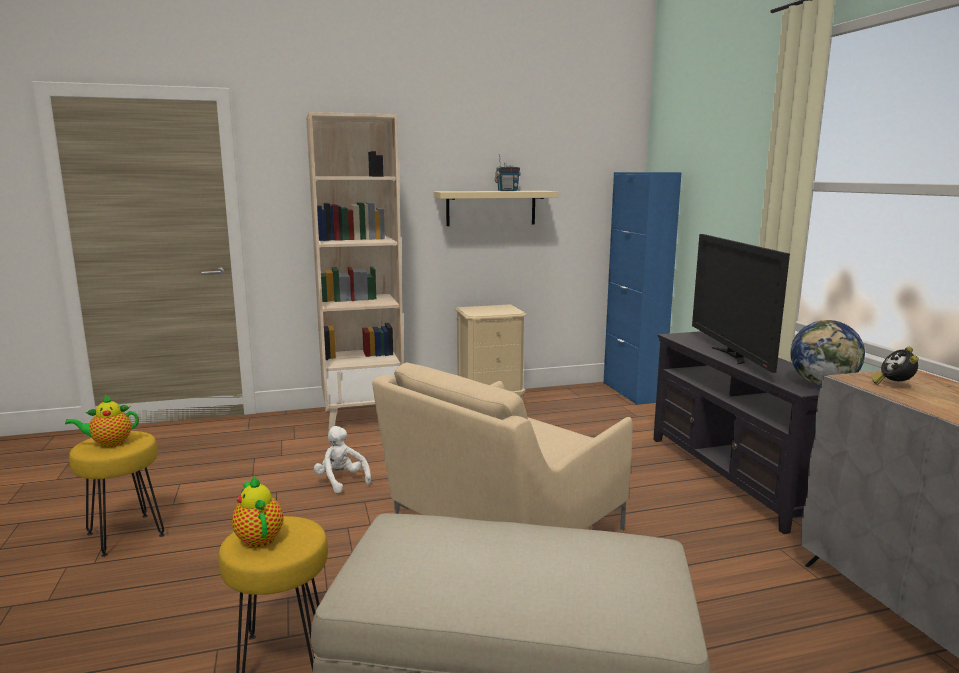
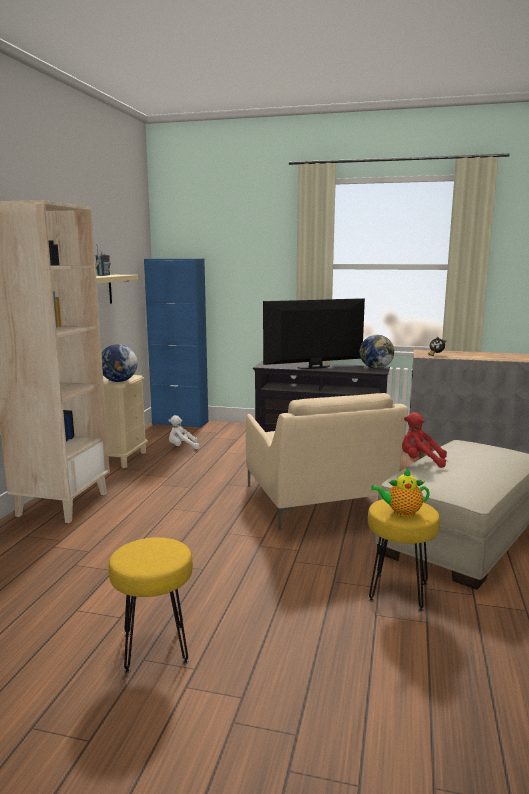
camera: 60 degrees left, 0 degrees up
teapot [65,394,139,448] -> none
white plush toy [314,426,371,493] -> white plush toy moved to [168,415,199,449]
television [692,234,790,373] -> television turned 135 degrees clockwise [263,298,365,369]
none -> globe [101,344,138,382]
none -> red plush toy [402,412,447,468]

